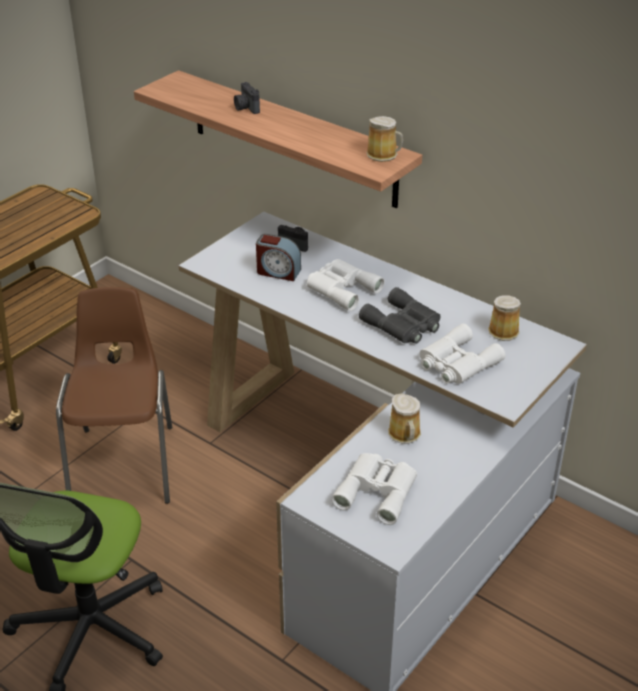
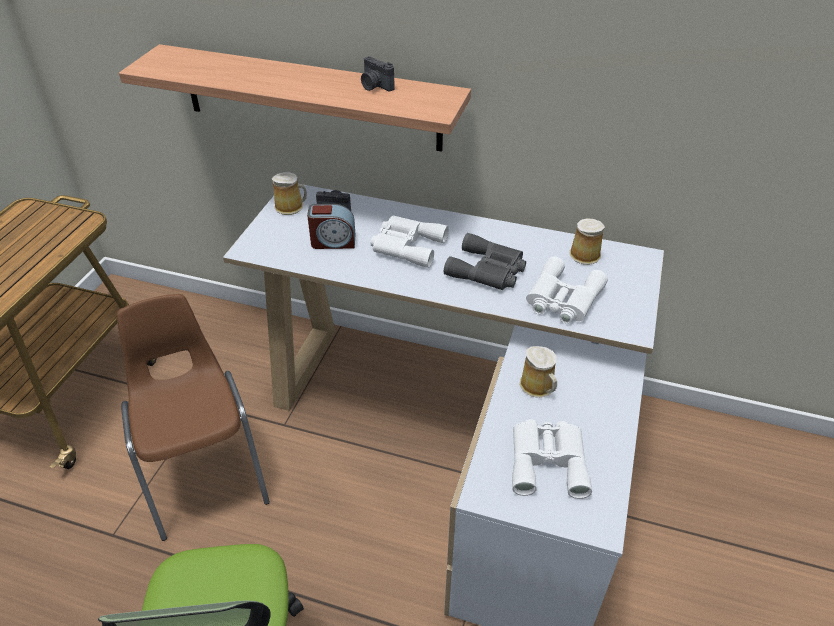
camera: 20 degrees left, 5 degrees up
camera [234,82,260,114] -> camera moved to [361,56,395,91]
mug [366,116,403,162] -> mug moved to [272,172,307,215]

